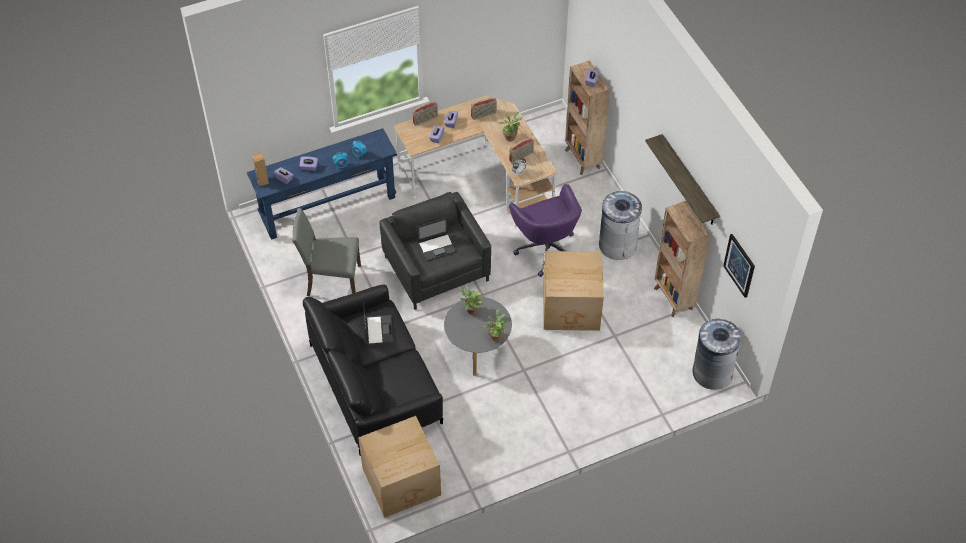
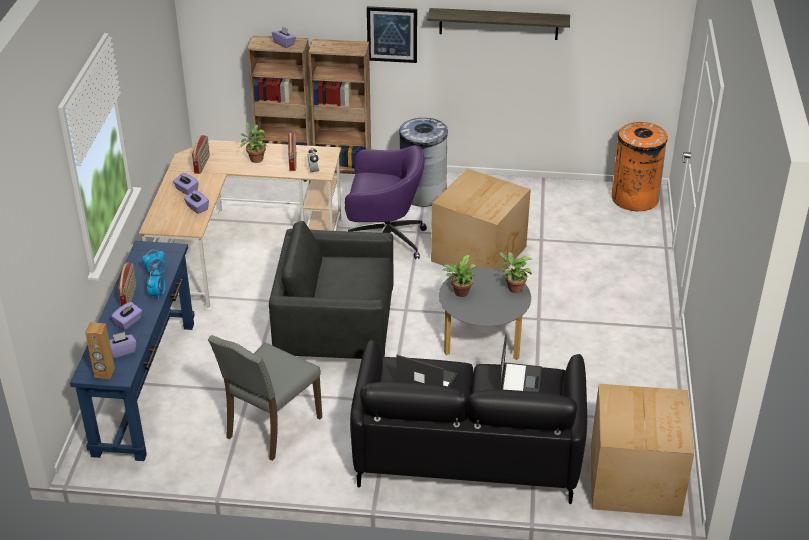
camera: 60 degrees left, 15 degrees down
radio [412,102,438,125] -> radio moved to [118,262,136,306]
laptop [417,217,457,262] -> laptop moved to [499,334,542,392]
brown bookcase [654,201,710,317] -> brown bookcase moved to [309,39,371,174]
grey trash can [693,319,742,390] -> orange trash can [612,122,668,211]
picture [723,234,755,298] -> picture moved to [367,6,417,63]

